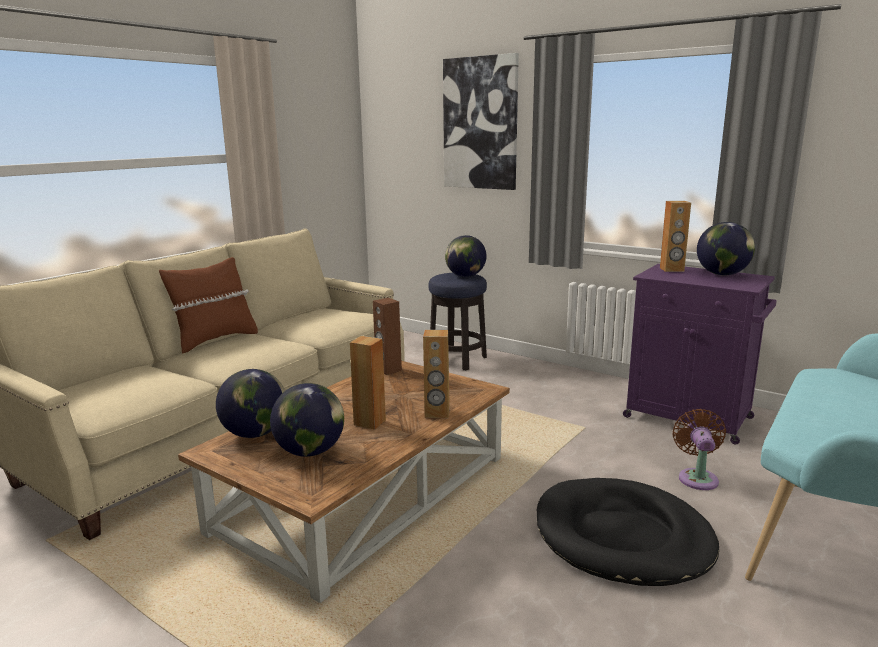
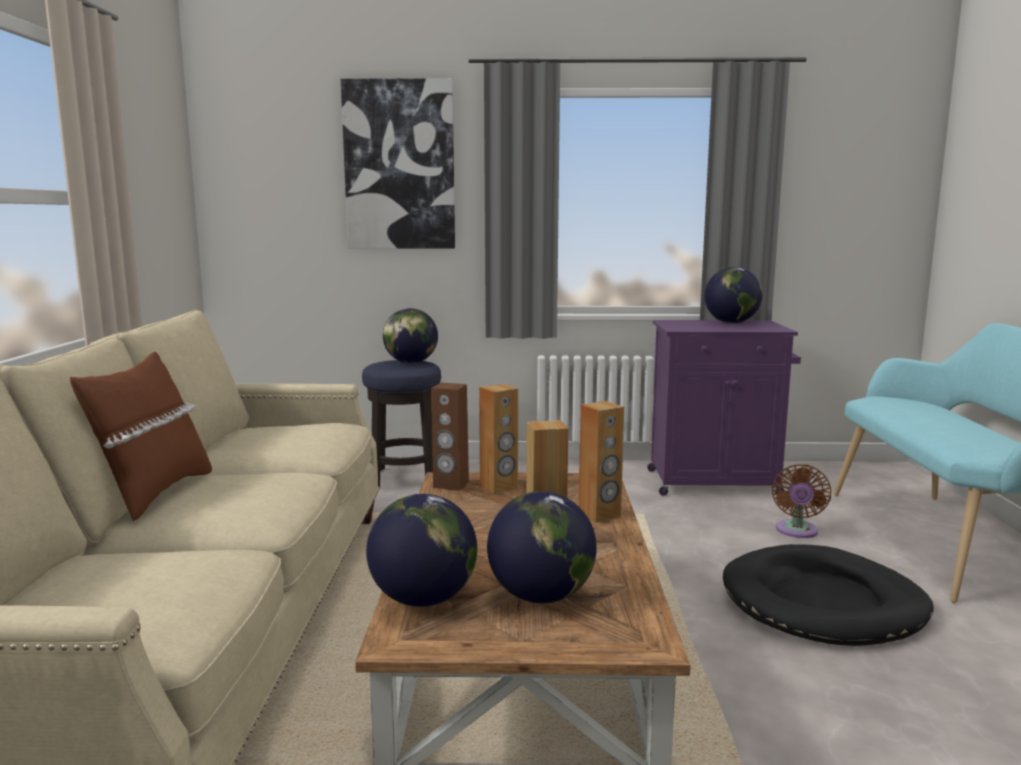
camera: 35 degrees left, 5 degrees down
brown speaker [660,201,691,272] -> brown speaker moved to [479,384,518,494]
brown fan [672,409,726,490] -> brown fan turned 135 degrees counterclockwise [772,464,831,538]

